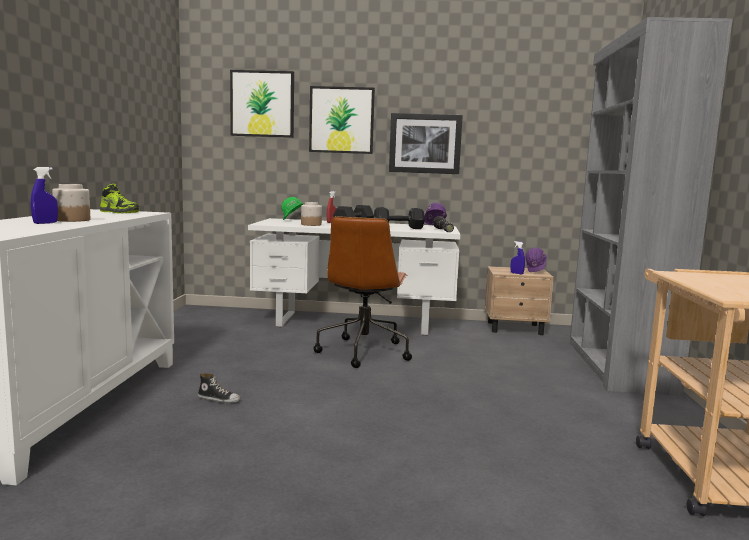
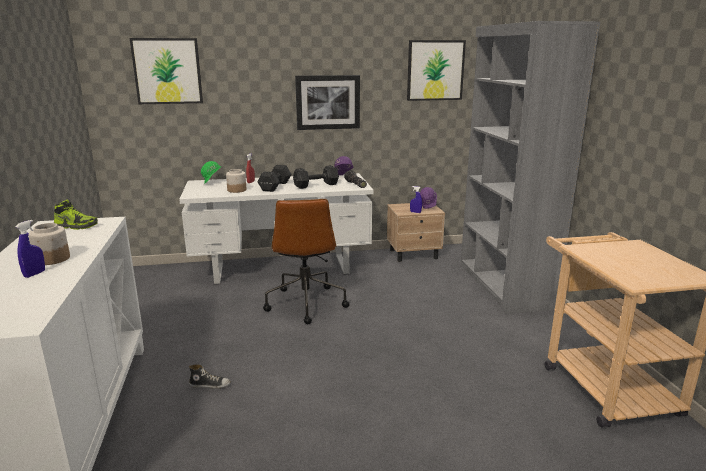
camera: 15 degrees left, 10 degrees up
picture [309,86,375,154] -> picture moved to [407,40,466,101]

